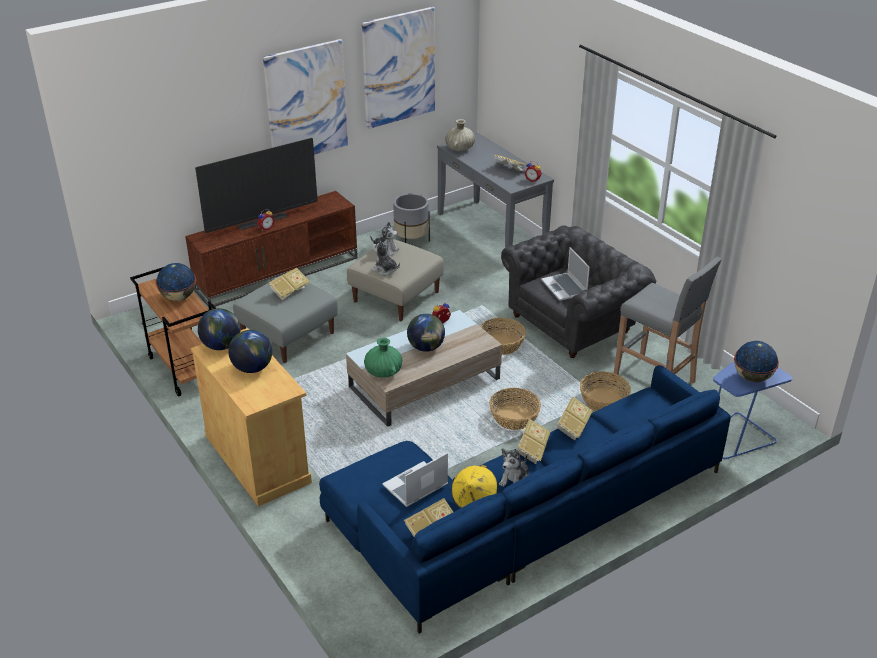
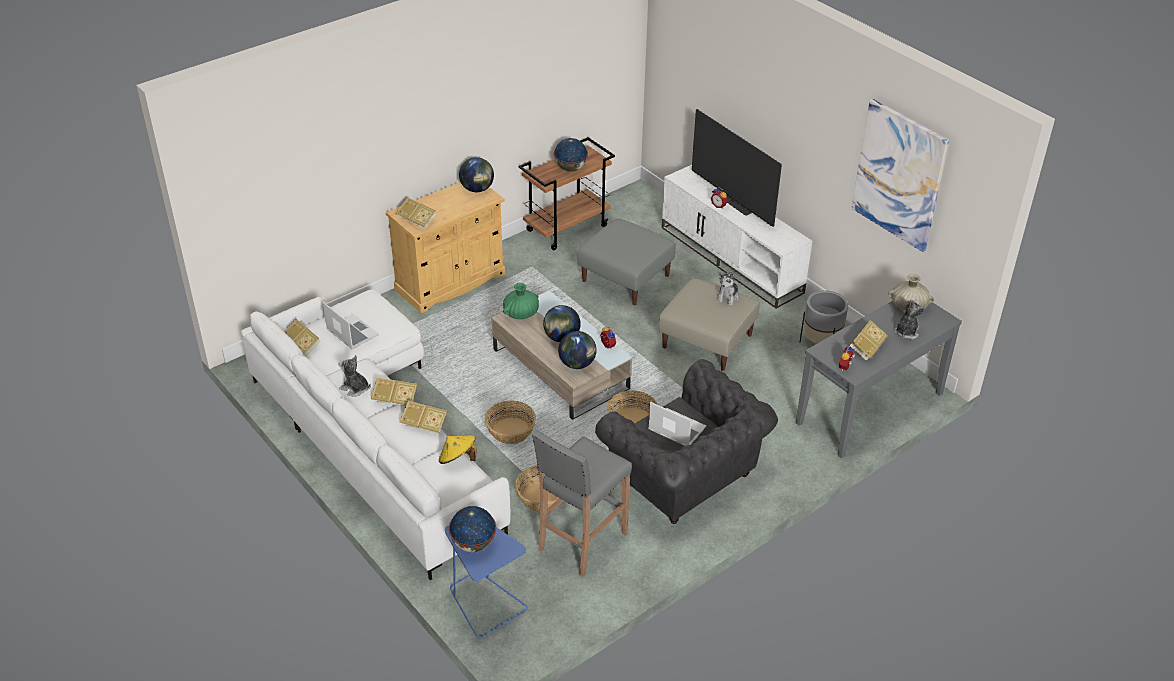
camera: 85 degrees right, 5 degrees up
brown tv stand [185,191,358,307] -> white tv stand [662,165,812,309]
globe [228,330,272,373] -> globe moved to [558,331,597,369]
picture [263,39,348,155] -> none
book [269,268,310,300] -> book moved to [395,197,436,230]
blue sofa [319,365,731,634] -> white sofa [241,289,510,580]
plush toy [371,239,400,275] -> plush toy moved to [894,300,926,340]
yellow hat [451,465,498,508] -> yellow hat moved to [439,435,477,464]
laptop [541,247,590,301] -> laptop turned 60 degrees clockwise [648,402,706,446]

